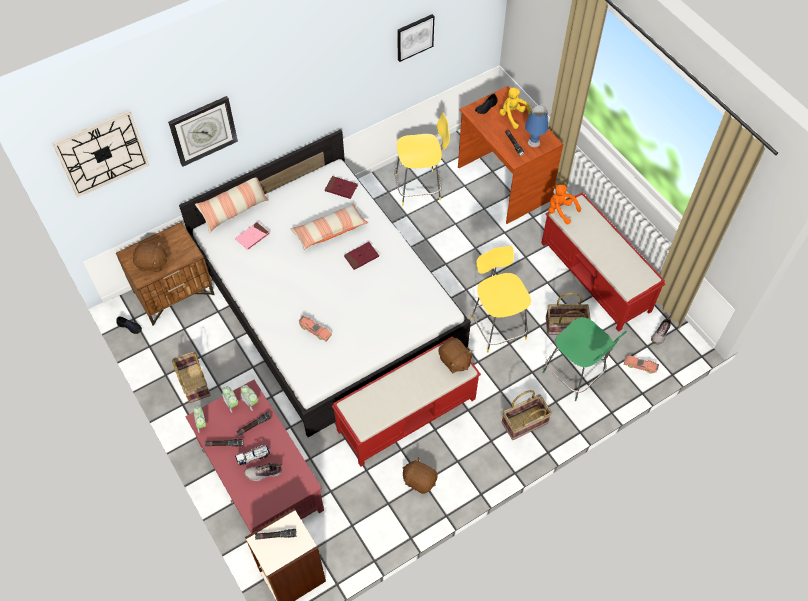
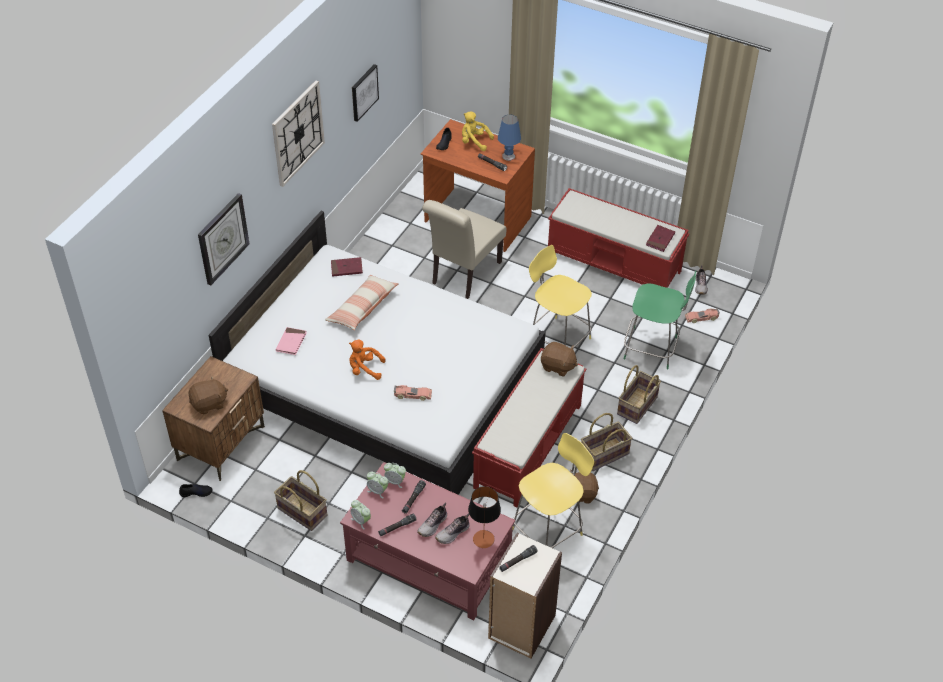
camera: 30 degrees left, 10 degrees down
wall clock [52,110,149,198] -> wall clock moved to [272,80,325,187]
pillow [195,177,269,233] -> none
toy truck [235,445,270,466] -> shoe [417,503,447,537]
red book [344,242,379,270] -> red book moved to [646,225,675,252]
yellow stool [394,112,450,206] -> yellow stool moved to [512,433,594,548]
basket [546,292,591,335] -> basket moved to [581,413,632,471]
orange plush toy [548,185,581,224] -> orange plush toy moved to [349,339,386,380]
none -> beige chair [422,200,506,299]
none -> table lamp [468,486,501,548]

